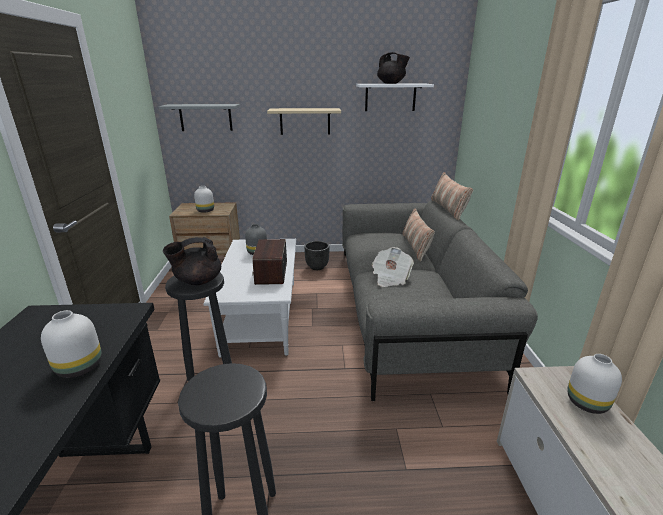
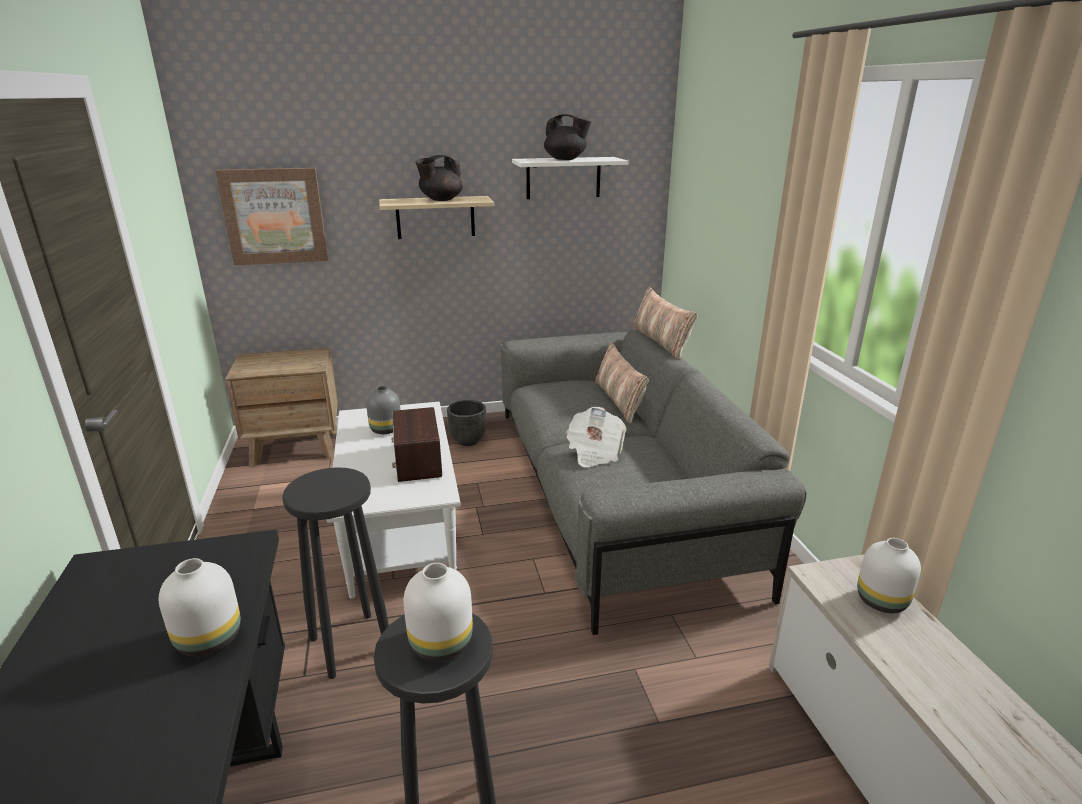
camera: 10 degrees left, 0 degrees up
grey shelf [159,104,240,131] -> picture [215,168,328,265]
black teapot [163,237,221,285] -> black teapot moved to [416,155,463,201]
white vase [194,186,214,213] -> white vase moved to [404,563,473,661]

